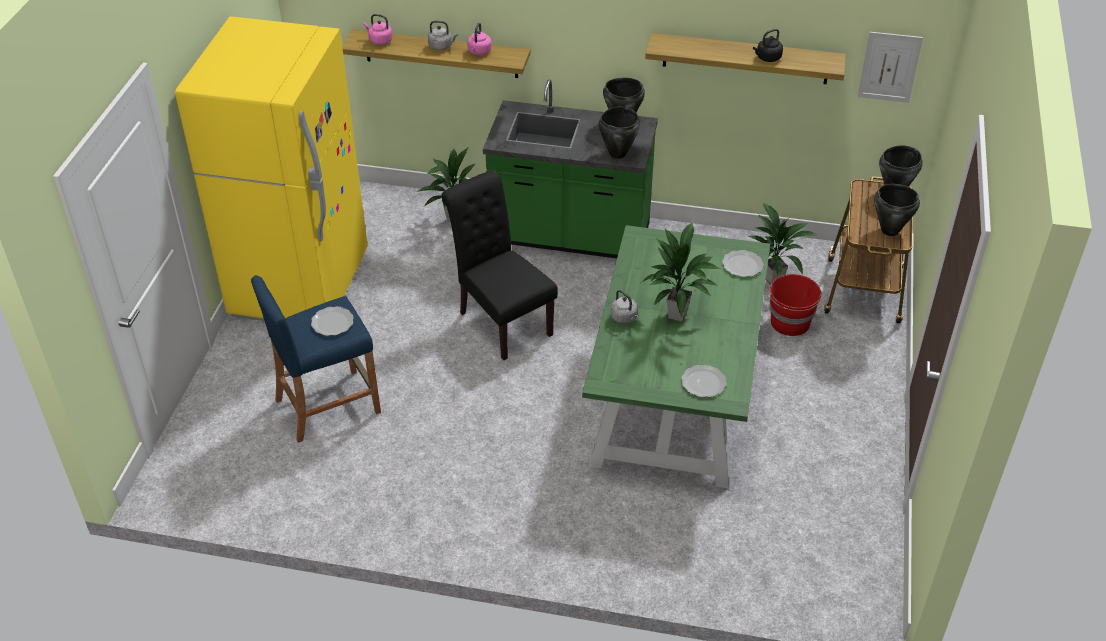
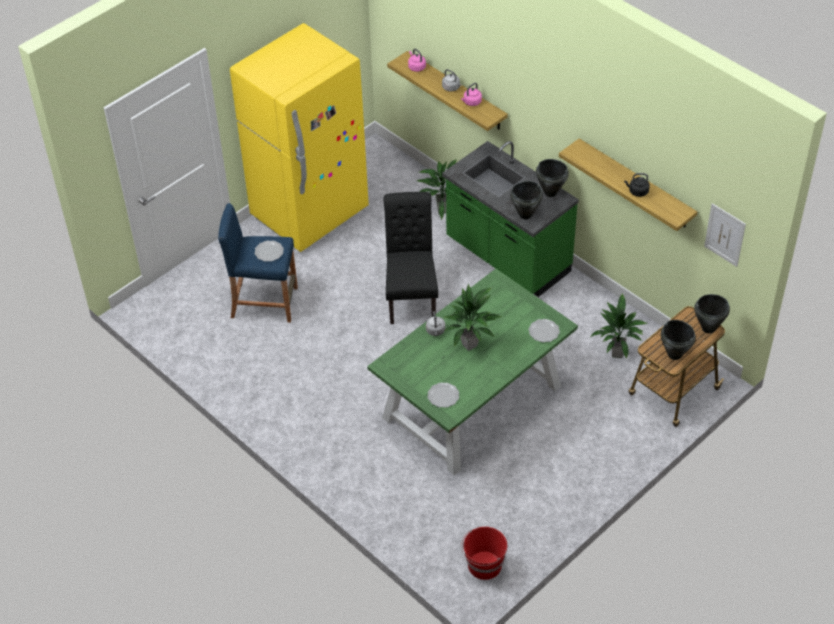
camera: 35 degrees right, 5 degrees up
red bucket [769,274,822,336] -> red bucket moved to [461,527,507,580]

